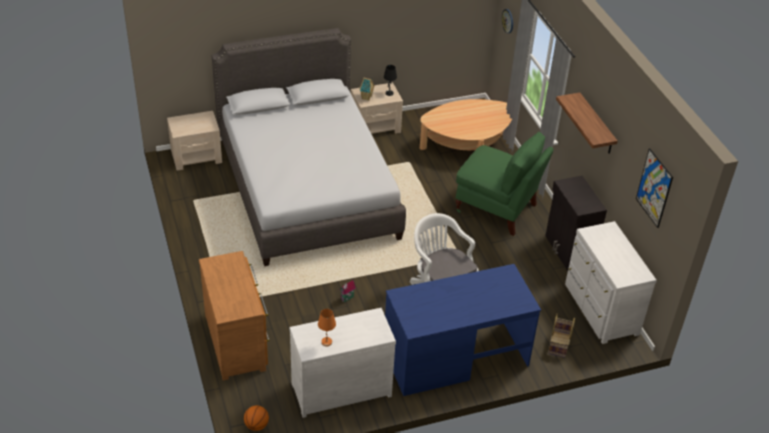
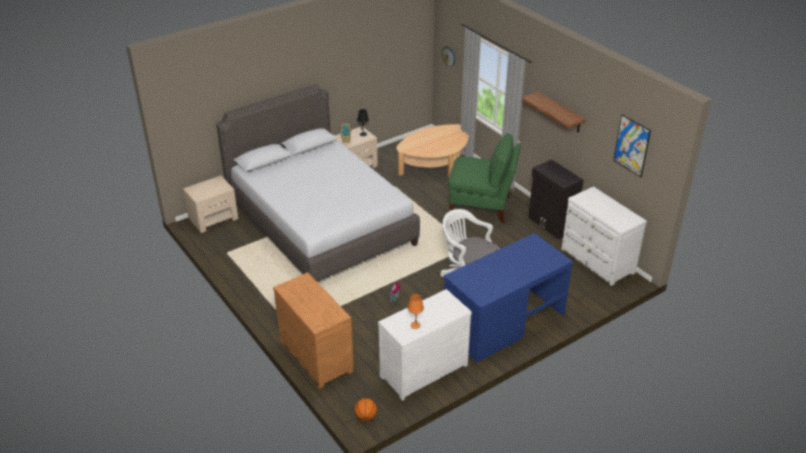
camera: 15 degrees left, 5 degrees down
basket [548,314,575,358] -> none

